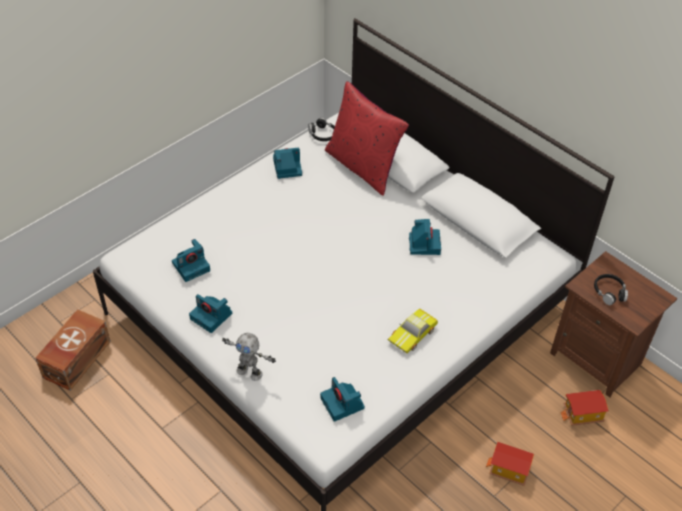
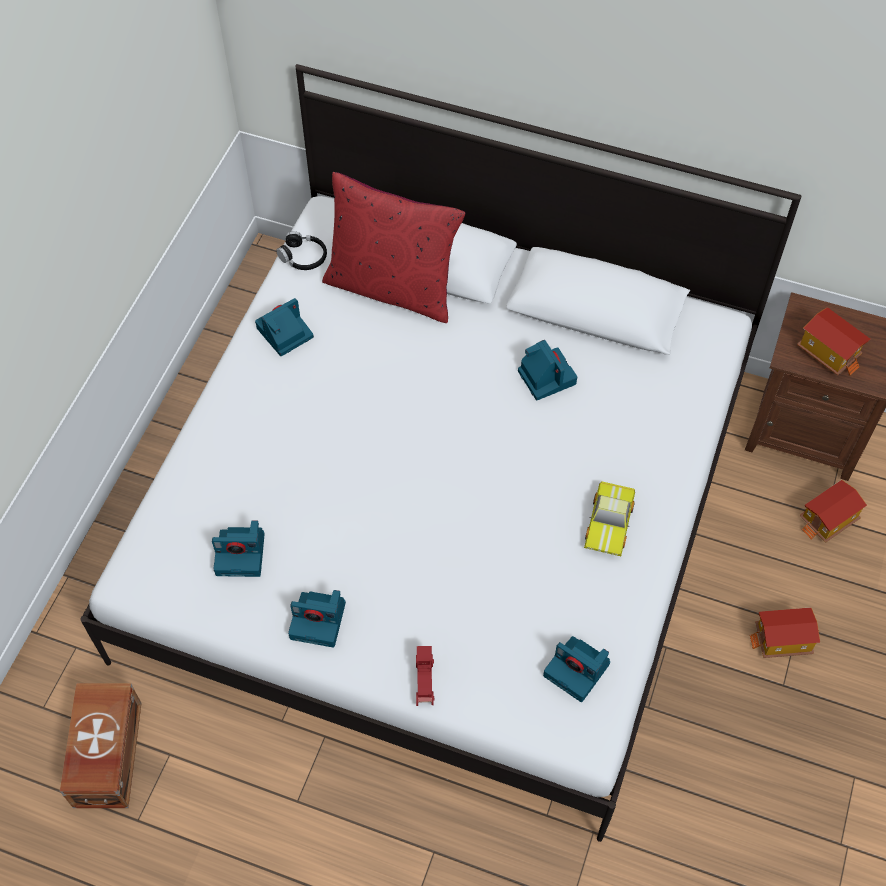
camera: 25 degrees left, 10 degrees up
camera [172,239,210,282] -> camera turned 60 degrees clockwise [212,520,265,577]
toy robot [222,333,276,381] -> red toy car [416,646,434,706]
black headphones [594,274,628,305] -> toy house [797,307,870,376]

